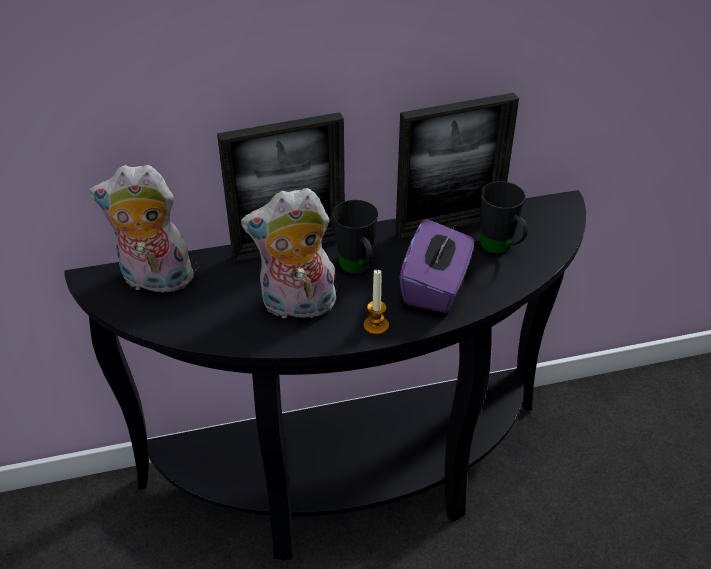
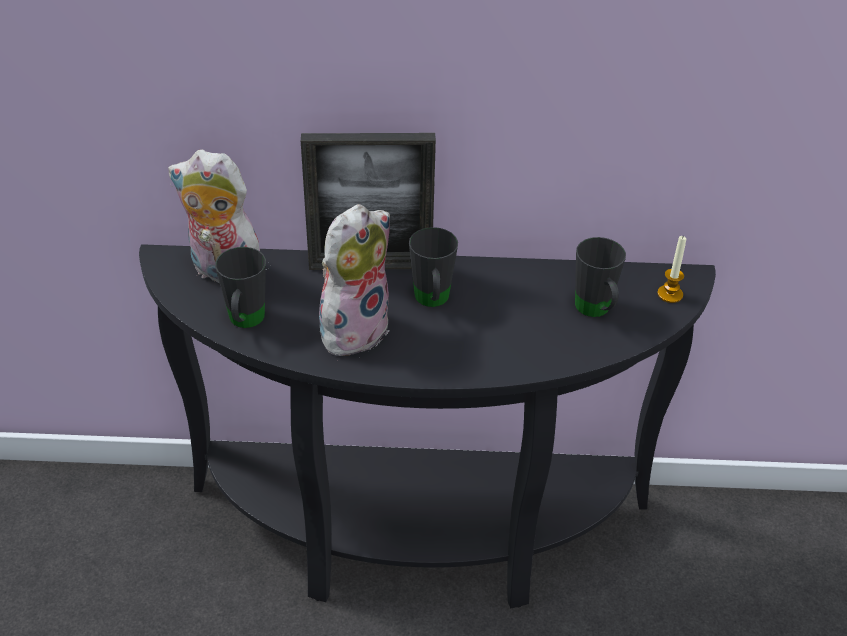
camera: 15 degrees right, 0 degrees up
plush toy [241,188,337,323] -> plush toy turned 120 degrees clockwise [319,204,390,357]
candle [364,269,389,335] -> candle moved to [657,235,686,303]
picture frame [395,93,519,240] -> none
purple tissue box [399,219,475,313] -> none
none -> black mug [215,247,266,328]

